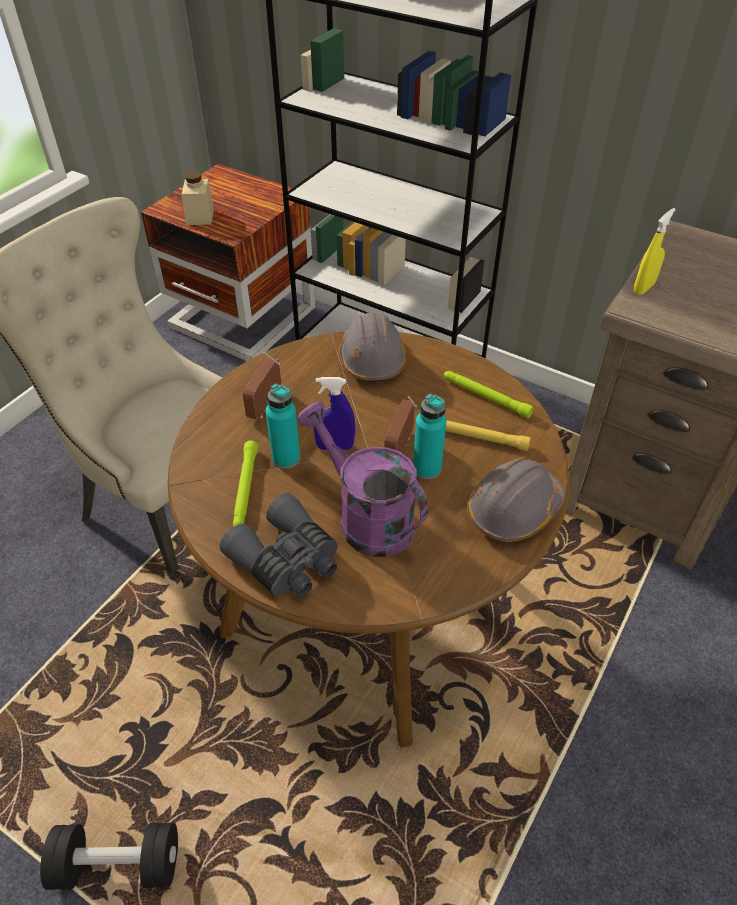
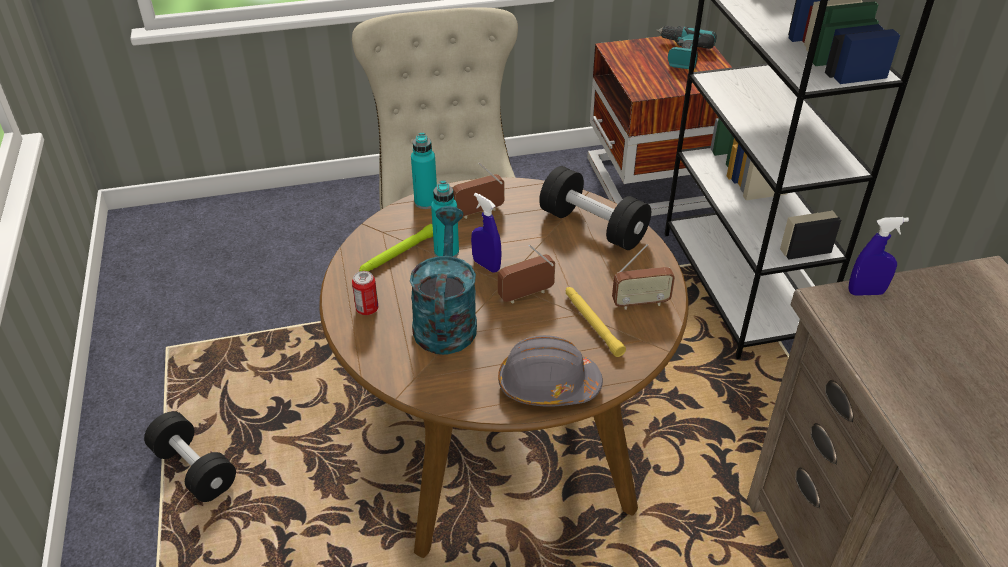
camera: 45 degrees right, 5 degrees down
beige jar [182,171,214,225] -> none
grey binoculars [220,493,338,597] -> can [352,271,378,315]
purple watering can [297,402,428,557] -> turquoise watering can [410,206,477,355]
grey hard hat [339,312,407,382] -> black dumbbell [539,166,651,250]
turquoise bottle [413,394,446,479] -> turquoise bottle moved to [411,133,437,209]
green flashlight [444,371,534,419] -> radio [612,244,675,310]
yellow spray bottle [633,208,676,295] -> blue spray bottle [848,217,909,296]
none -> power drill [656,26,717,69]

